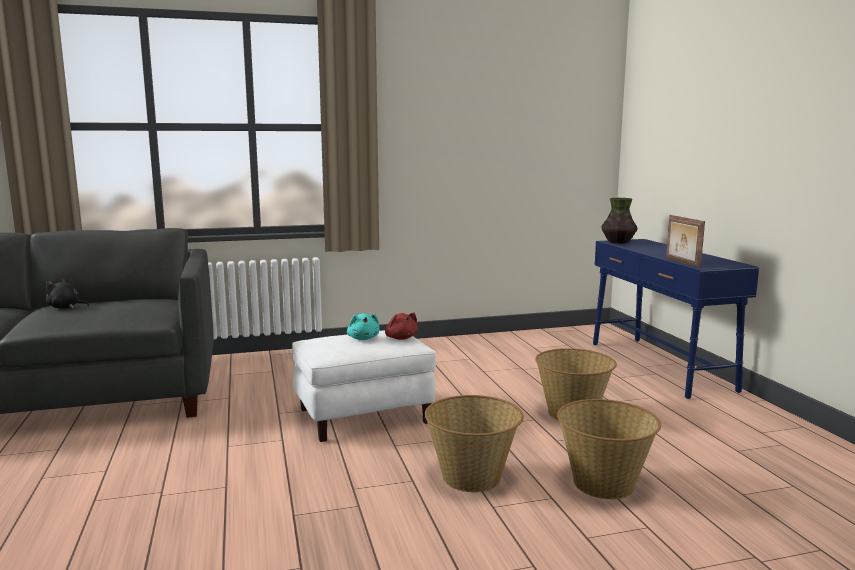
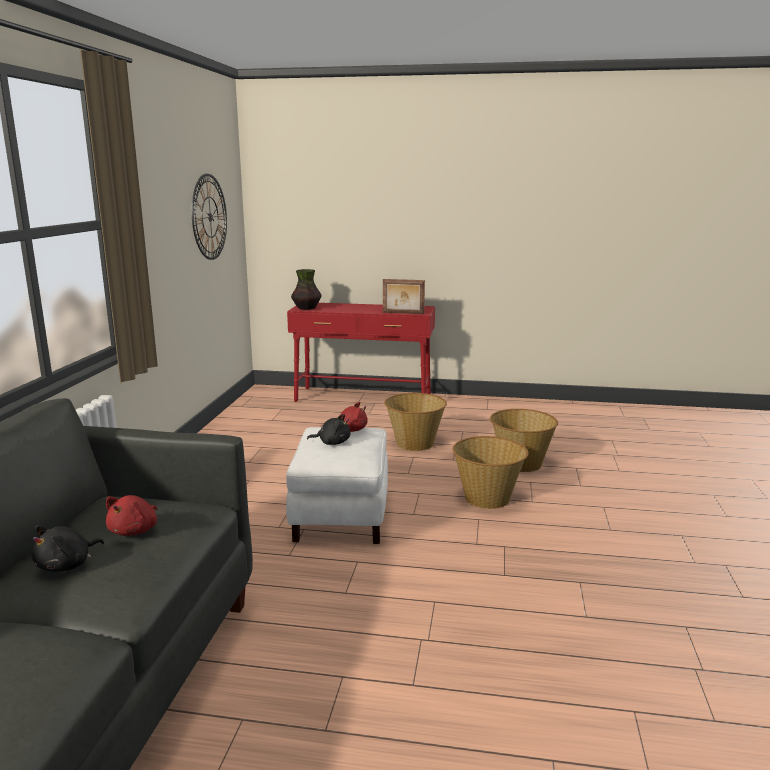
camera: 65 degrees left, 5 degrees up
turquoise plush toy [347,313,380,340] -> black plush toy [307,414,351,445]
blue console table [593,239,759,399] -> red console table [287,303,435,402]
none -> red plush toy [106,495,157,536]
none -> wall clock [192,174,227,260]

